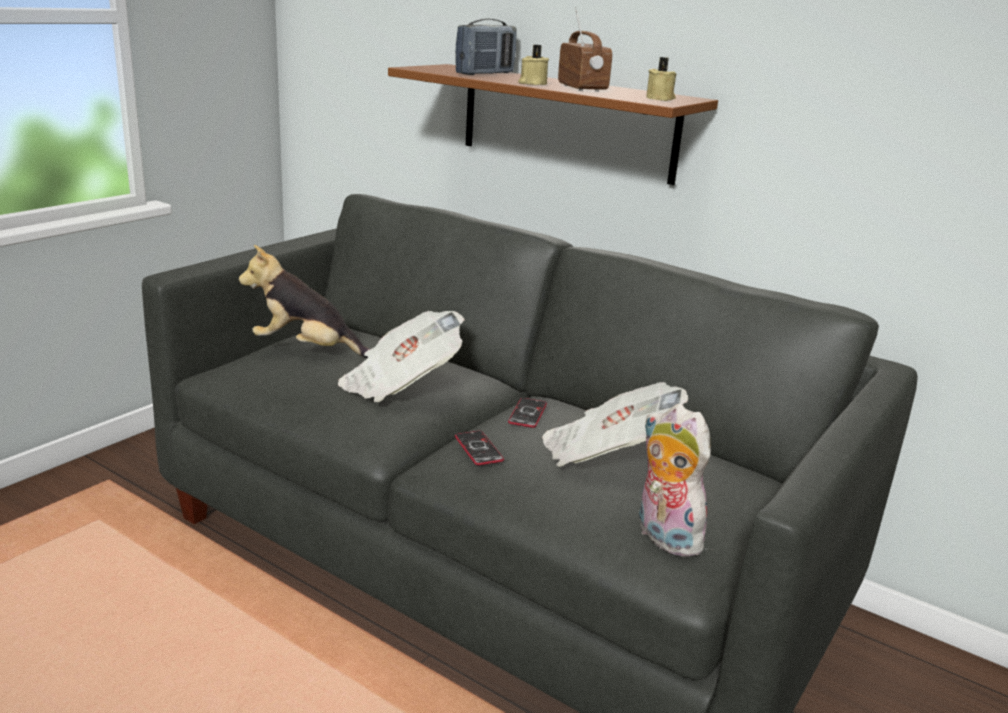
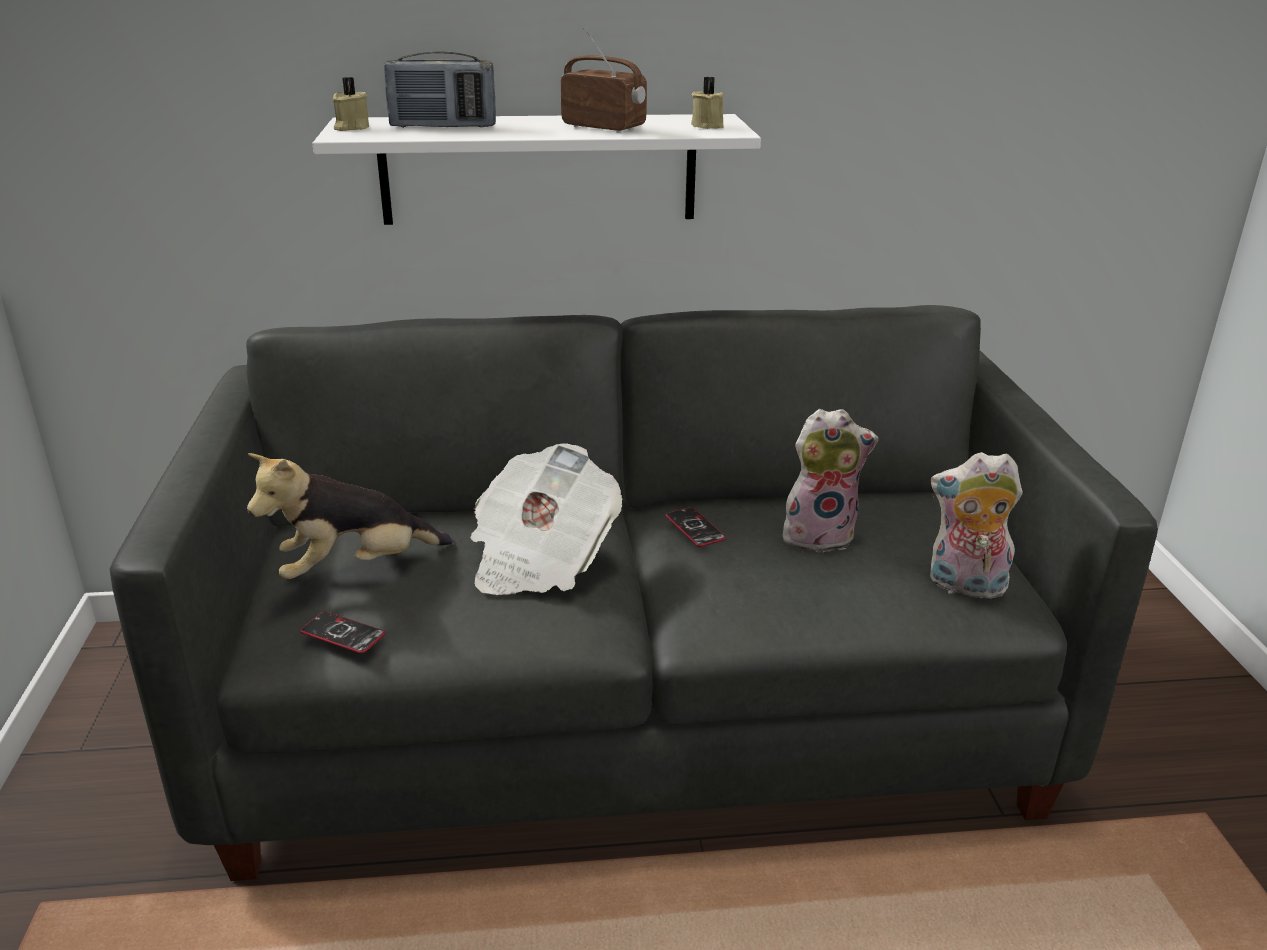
camera: 40 degrees left, 5 degrees up
brown shelf [388,64,718,185] -> white shelf [312,114,761,225]
radio [455,18,517,75] -> radio turned 90 degrees clockwise [384,51,496,128]
phone [455,431,504,465] -> phone moved to [300,611,386,654]
beige candle [518,45,549,85] -> beige candle moved to [333,77,369,131]
newspaper [542,382,688,467] -> plush toy [783,409,879,552]

